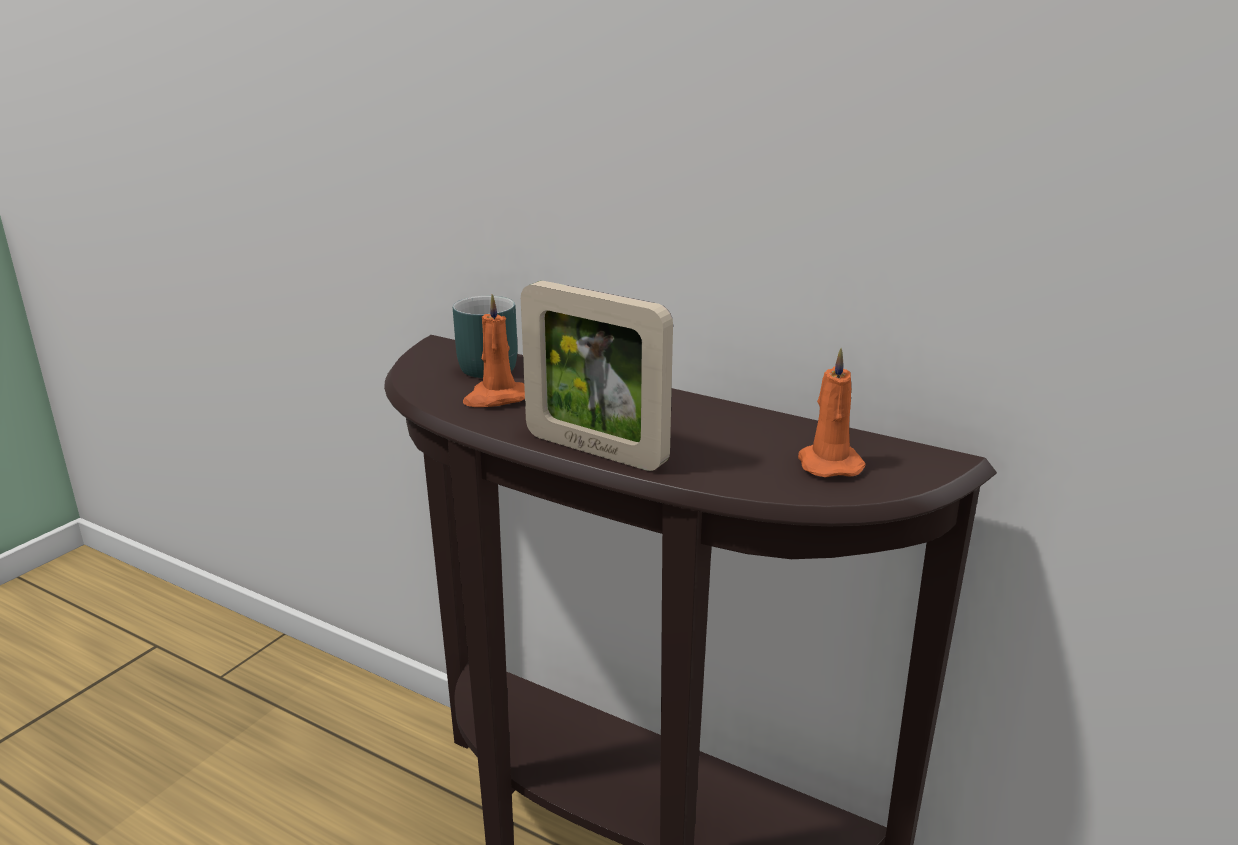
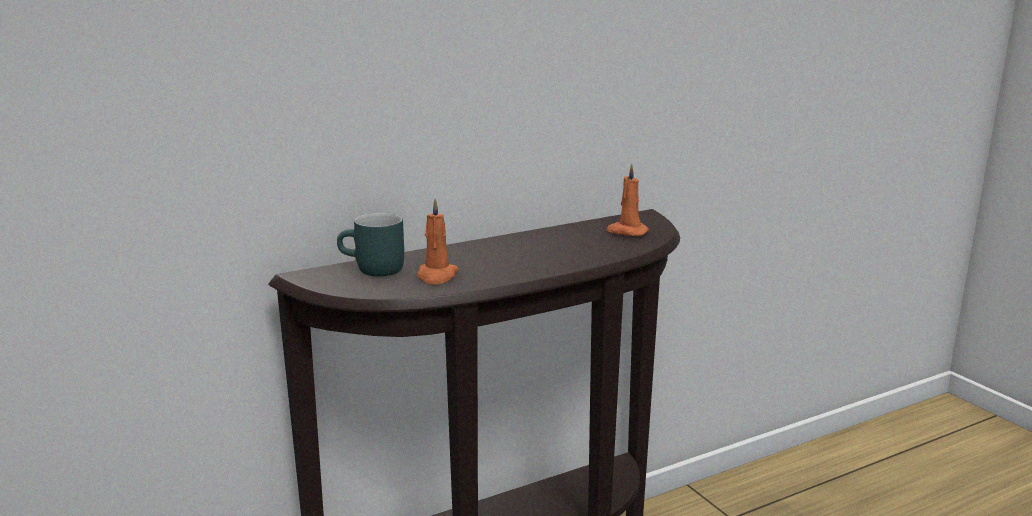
camera: 60 degrees left, 5 degrees down
picture frame [521,281,673,471] -> none

